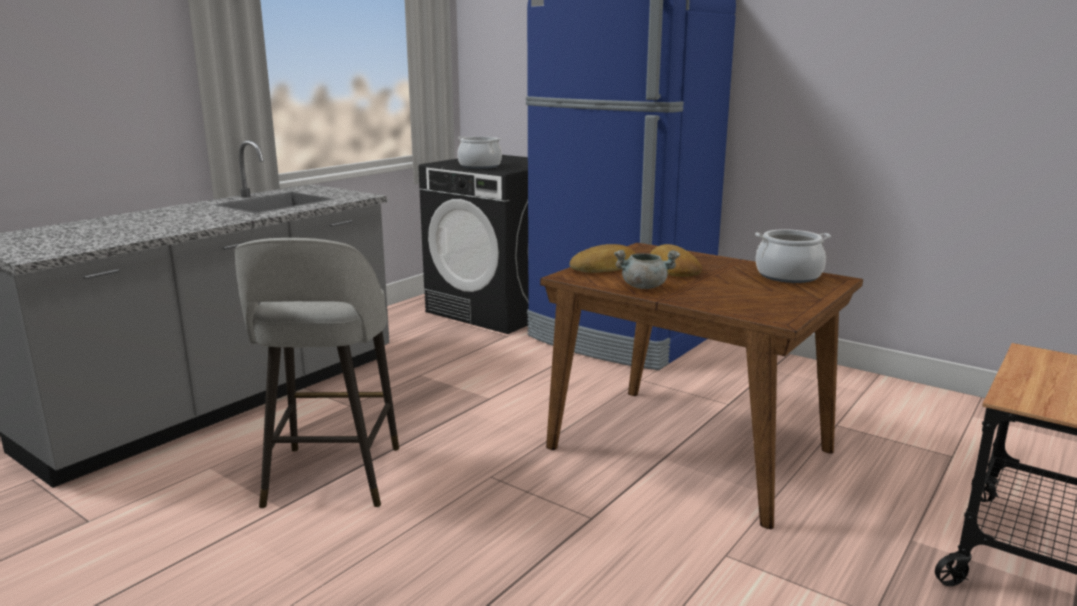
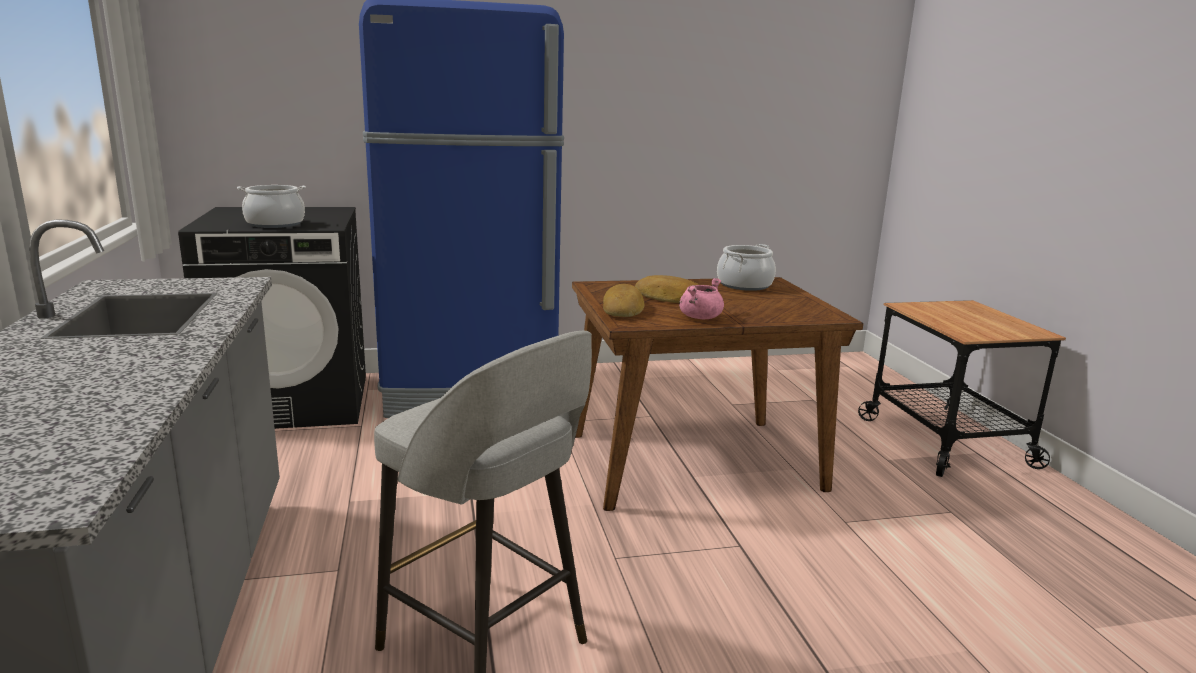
camera: 50 degrees left, 0 degrees up
grey cooking pot [614,250,680,289] -> pink cooking pot [679,278,724,319]

